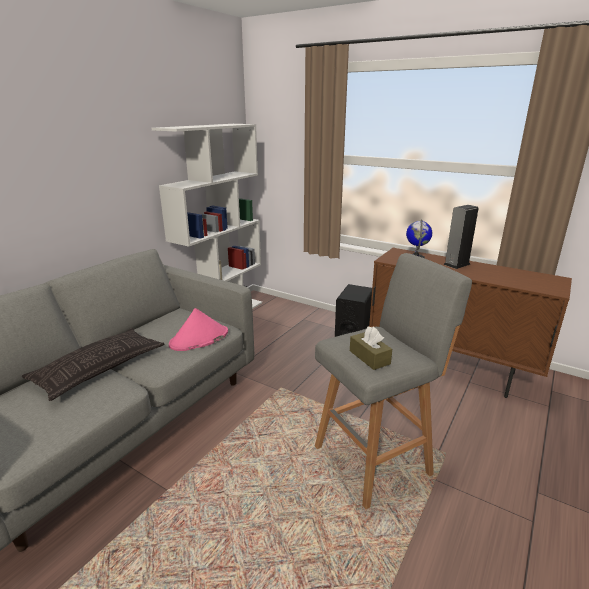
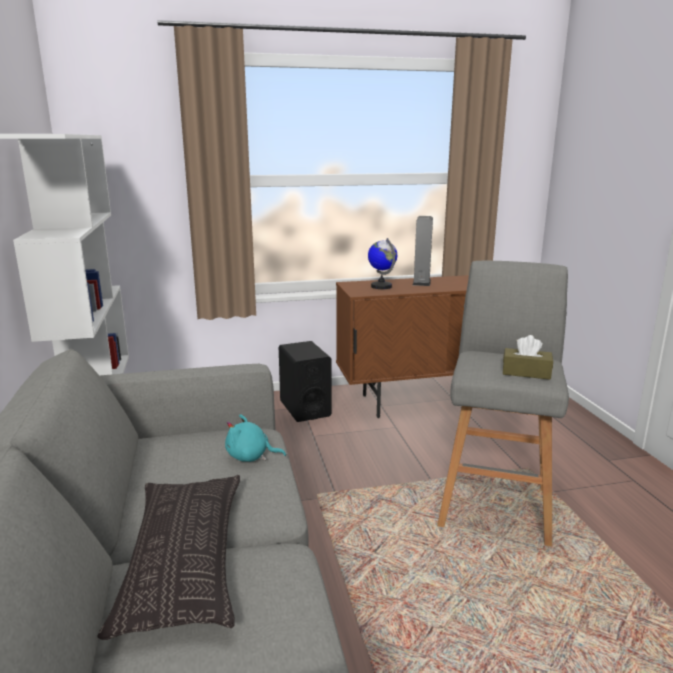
camera: 45 degrees left, 5 degrees down
pink hat [169,308,228,351] -> turquoise plush toy [225,414,286,462]

